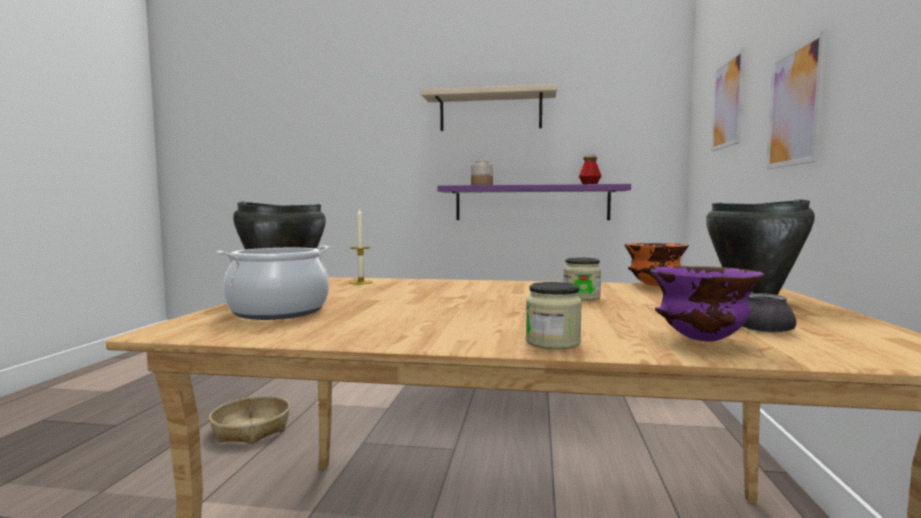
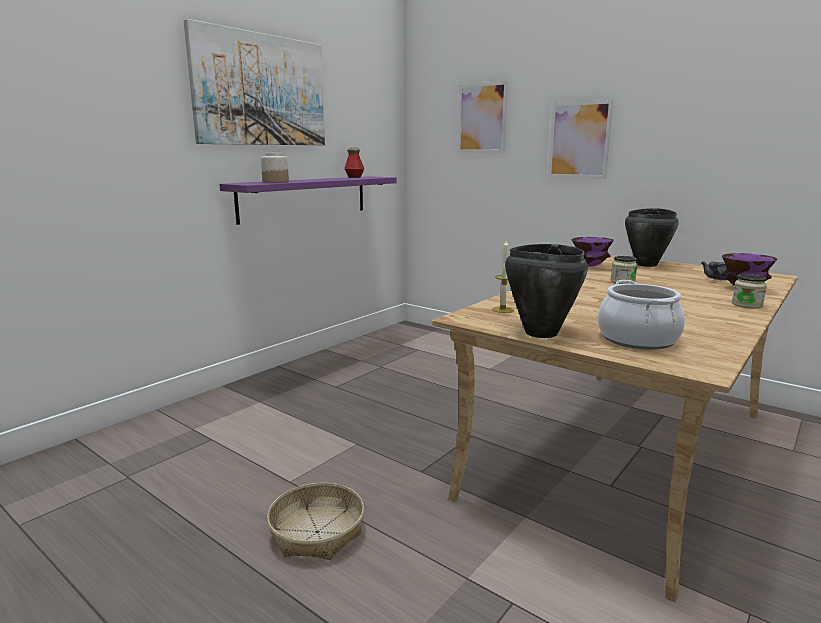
camera: 60 degrees left, 10 degrees up
beige shelf [421,84,557,131] -> picture [184,19,325,145]
orange bowl [624,243,689,286] -> purple bowl [572,237,614,267]

